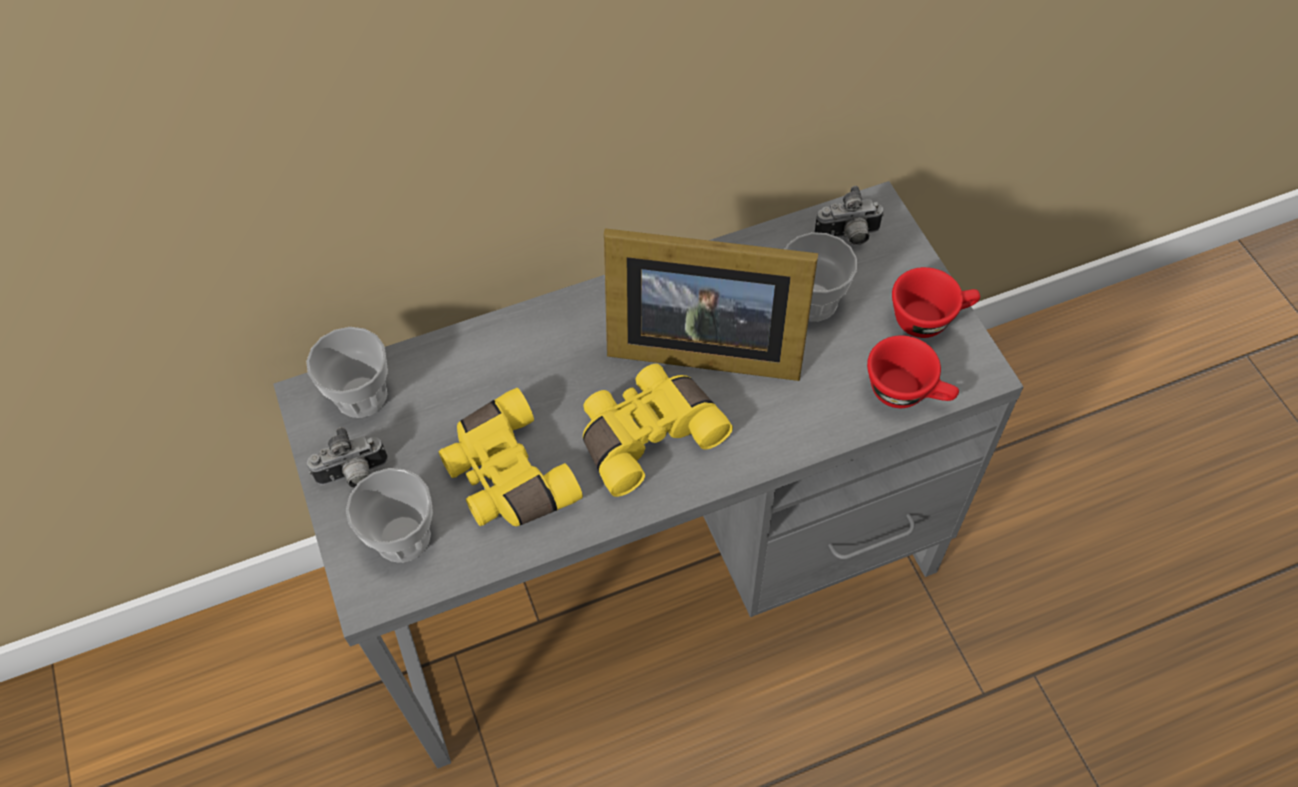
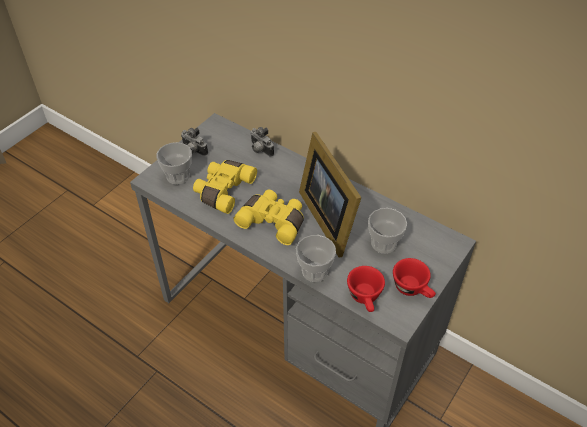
camera: 55 degrees right, 10 degrees down
cup [306,327,388,418] -> cup moved to [296,235,336,282]
camera [814,186,884,245] -> camera moved to [250,127,274,157]

